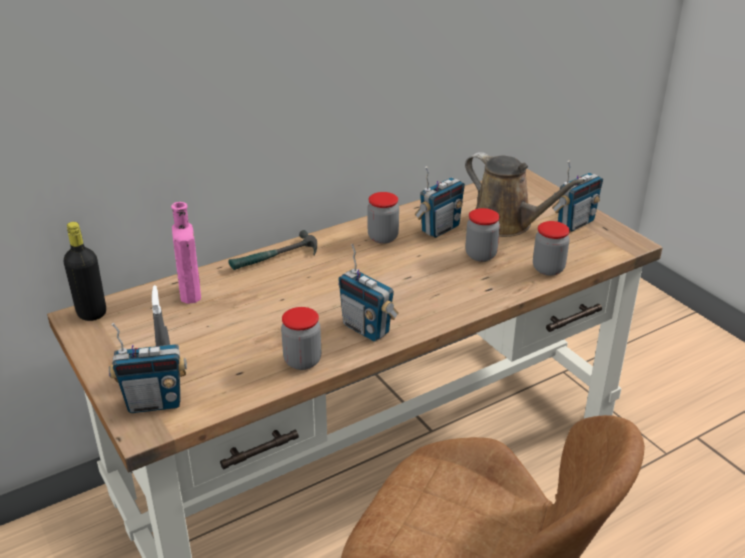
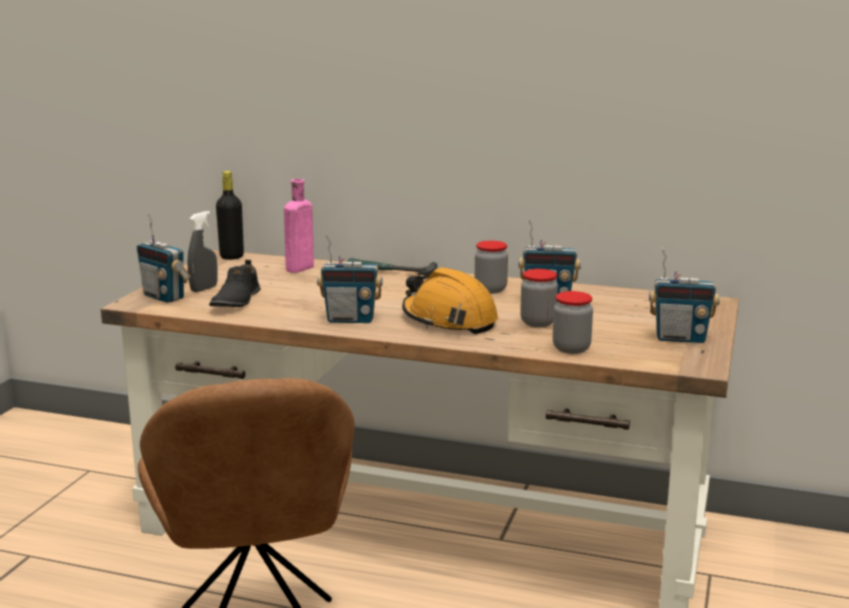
camera: 50 degrees right, 15 degrees down
jar [281,307,321,370] -> none
radio [338,244,399,342] -> radio turned 90 degrees counterclockwise [317,234,382,323]
brown watering can [465,152,586,237] -> none
none -> black shoe [209,260,261,307]
none -> orange hard hat [402,267,498,334]

